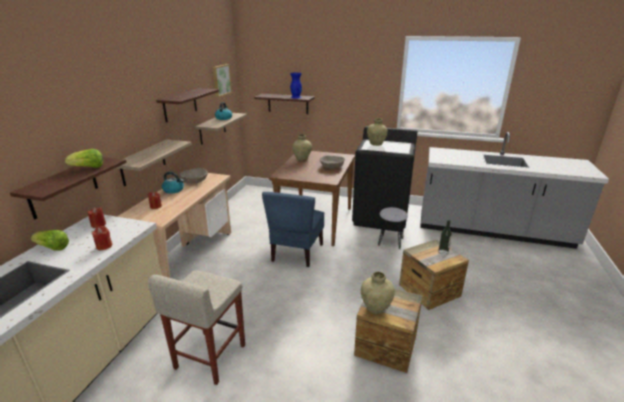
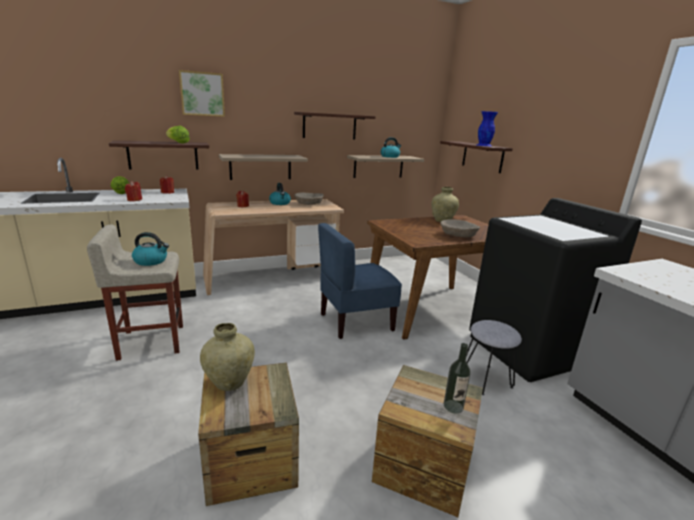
camera: 50 degrees right, 5 degrees down
picture [213,64,232,97] -> picture moved to [179,70,225,117]
beige vase [367,119,388,146] -> none
none -> kettle [132,232,169,266]

